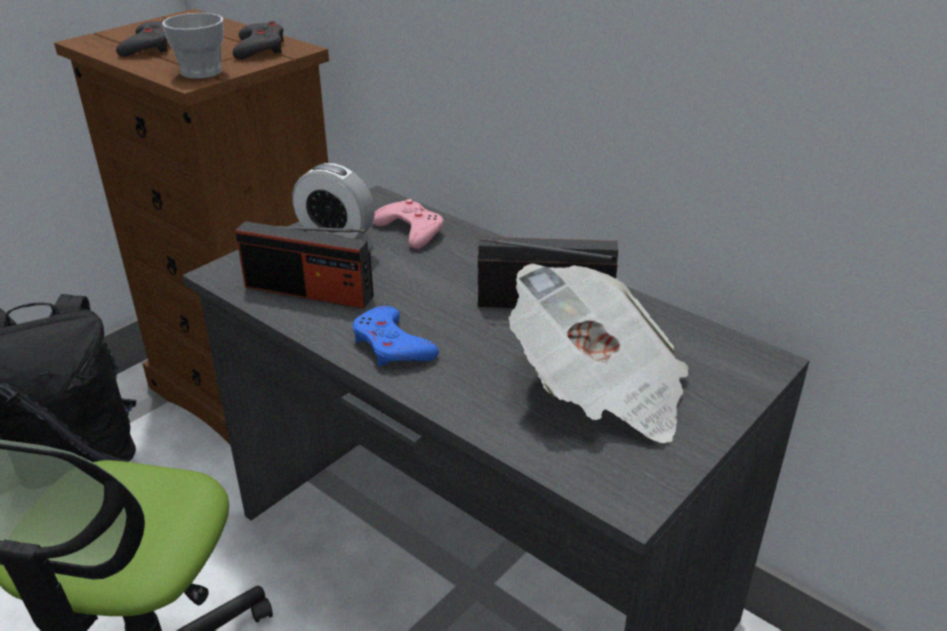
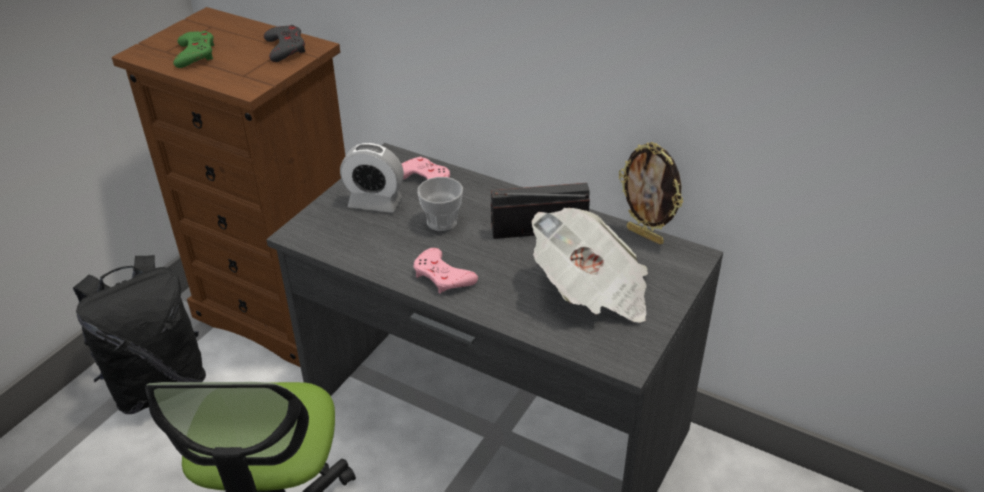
camera: 10 degrees left, 5 degrees up
grey game controller [116,19,168,57] -> green game controller [174,31,215,68]
cup [162,13,224,79] -> cup moved to [417,177,463,231]
radio [235,221,374,309] -> none
blue game controller [352,306,439,367] -> pink game controller [413,248,478,294]
none -> picture frame [619,142,683,245]

